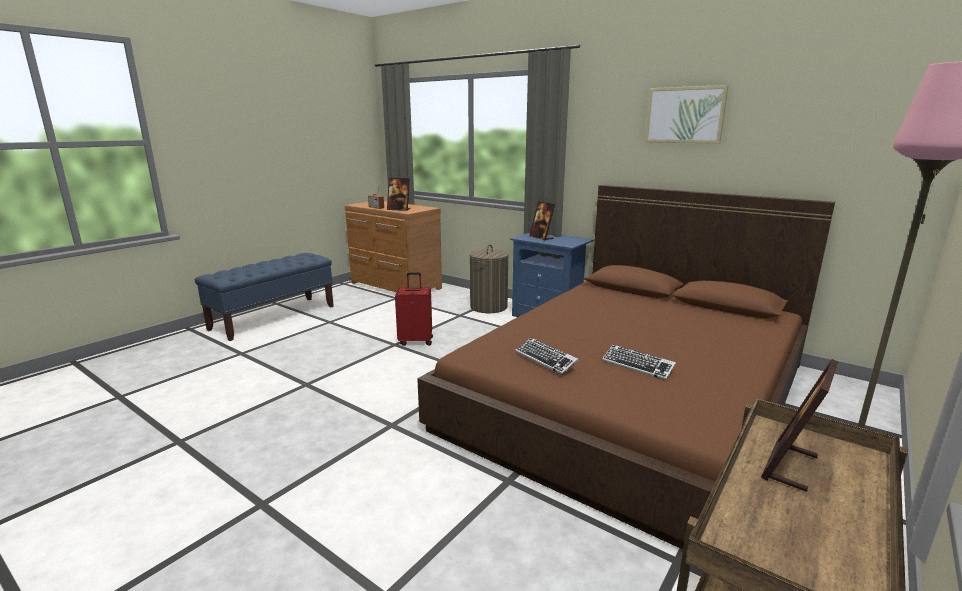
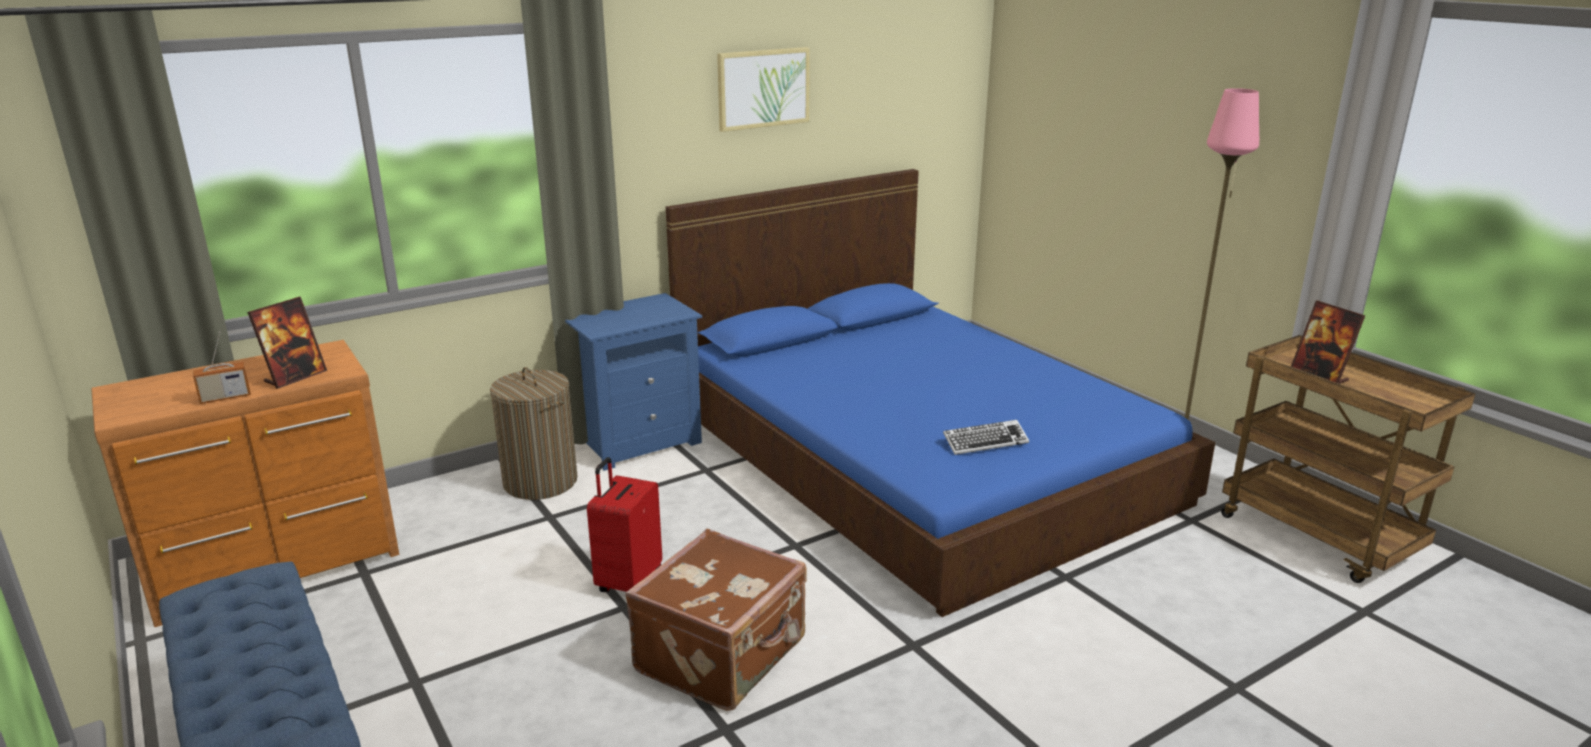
camera: 70 degrees left, 5 degrees up
brown bed [417,185,835,549] -> blue bed [666,169,1216,617]
picture frame [529,201,555,241] -> none
keyboard [602,344,676,380] -> none
none -> brown suitcase [625,529,807,711]

